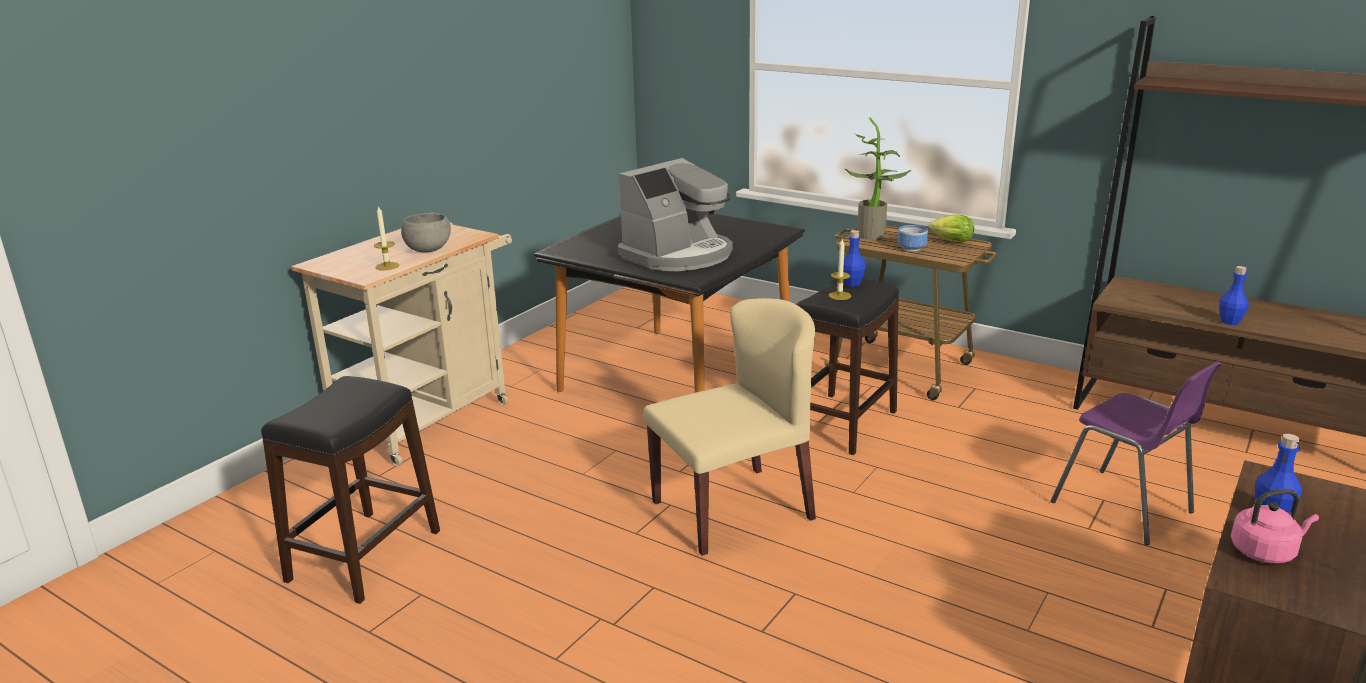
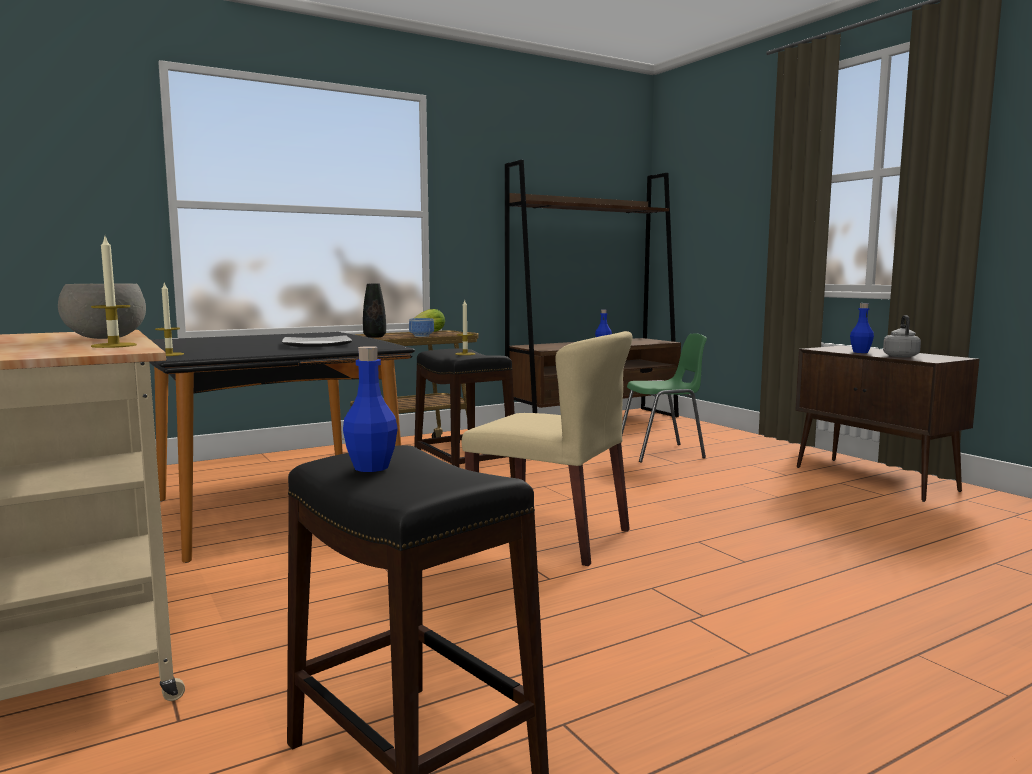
camera: 65 degrees left, 15 degrees down
coffee machine [618,158,733,271] -> plate [282,335,352,347]
beige chair [643,298,816,556] -> beige chair turned 120 degrees clockwise [462,331,633,566]
blue bottle [843,230,866,287] -> blue bottle moved to [343,346,398,472]
potted plant [845,117,911,240] -> black vase [363,284,386,338]
purple chair [1051,361,1222,545] -> green chair [622,333,707,463]
pink kettle [1231,489,1319,564] -> grey kettle [883,315,921,357]
none -> candle [155,283,184,356]

